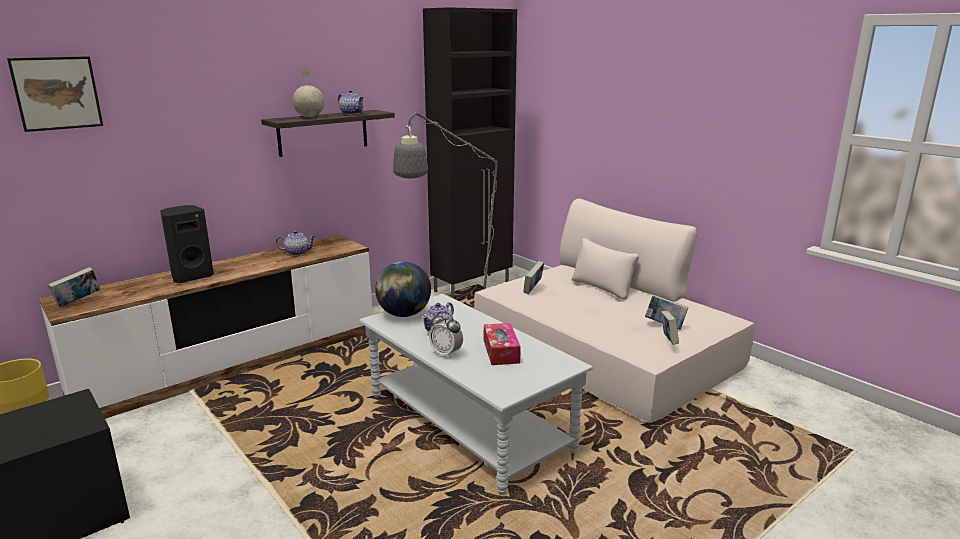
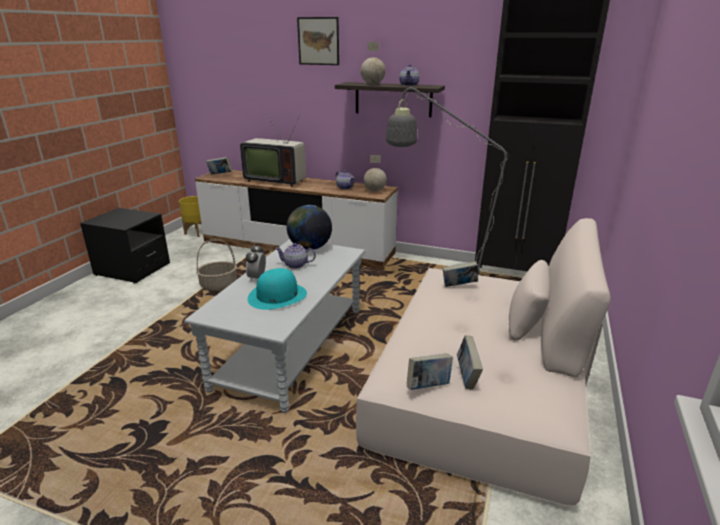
camera: 60 degrees right, 5 degrees up
picture [7,56,103,132] -> picture moved to [297,17,339,65]
black speaker [160,205,214,283] -> television [240,113,306,187]
tissue box [484,323,521,365] -> turquoise hat [248,268,307,310]
none -> basket [196,239,237,291]
none -> globe [363,155,387,192]

